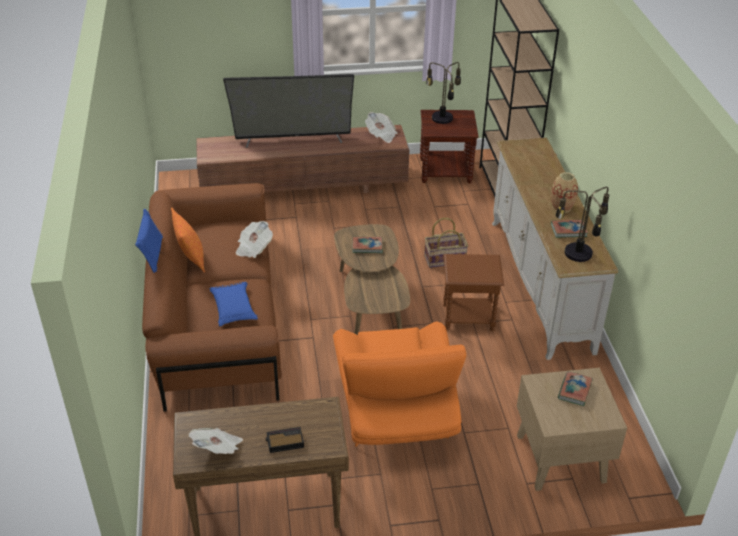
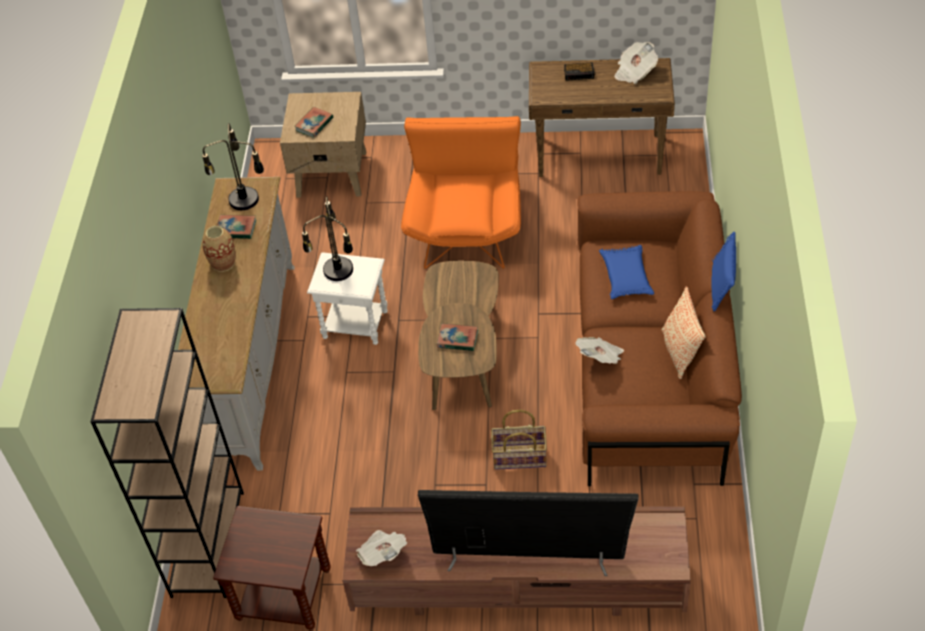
camera: 165 degrees left, 10 degrees up
orange pillow [171,208,205,273] -> beige pillow [662,286,706,380]
basket [424,218,468,268] -> basket moved to [491,409,547,470]
table lamp [426,62,461,124] -> table lamp moved to [302,196,353,281]
brown side table [443,254,504,331] -> white side table [307,252,388,345]

